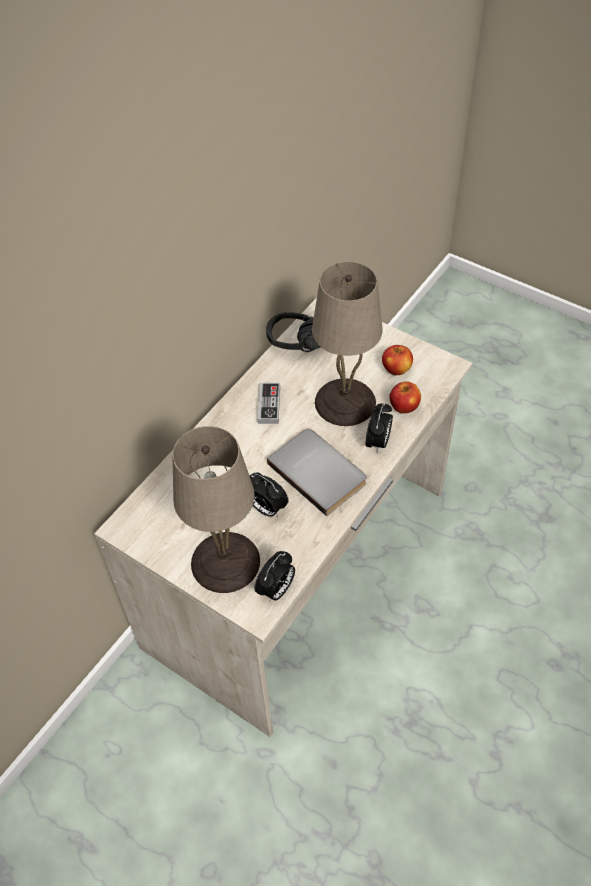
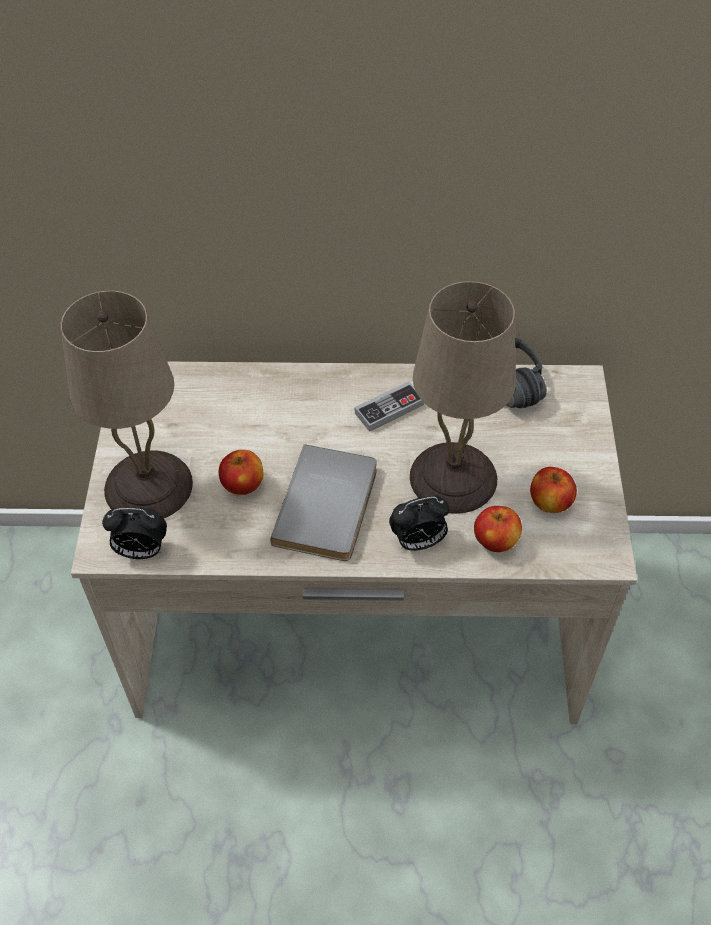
camera: 55 degrees right, 0 degrees up
alarm clock [250,472,289,517] -> apple [219,450,263,495]

